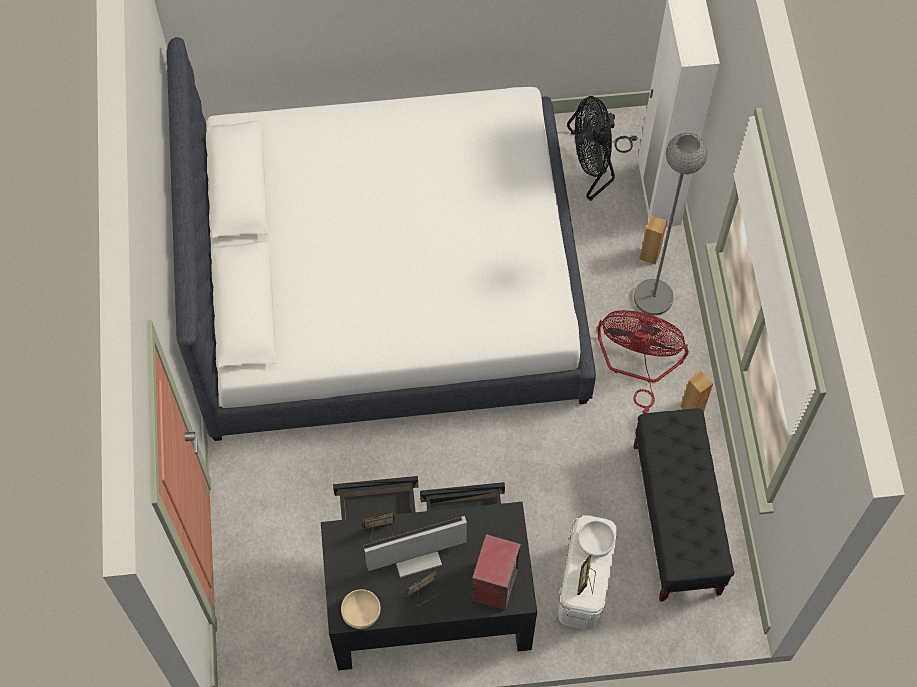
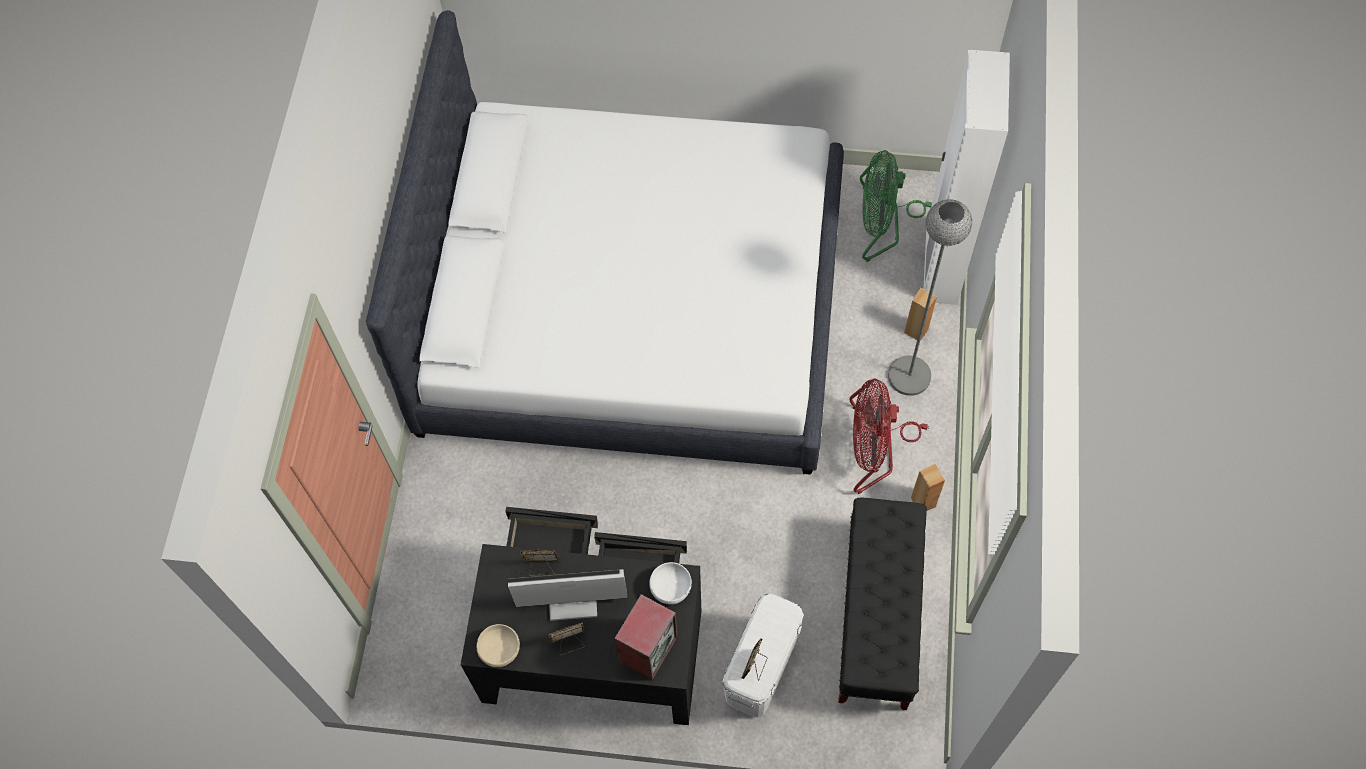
camera: 15 degrees right, 0 degrees up
black fan [567,96,639,201] -> green fan [860,150,932,262]
white bowl [577,520,615,558] -> white bowl moved to [649,562,692,604]
red fan [597,310,689,414] -> red fan turned 120 degrees counterclockwise [850,378,929,494]

